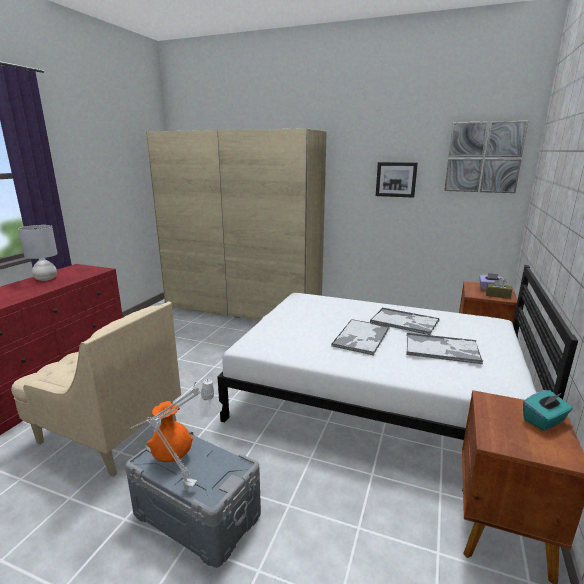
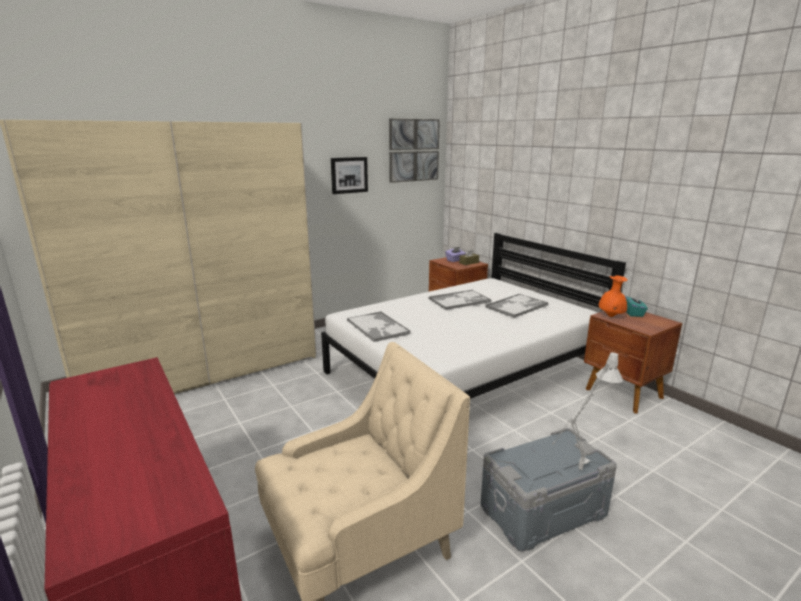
camera: 55 degrees left, 0 degrees up
grey table lamp [18,225,57,281] -> none
orange vase [147,401,193,462] -> orange vase moved to [599,275,628,317]
tray [331,319,390,356] -> tray moved to [347,311,410,342]

